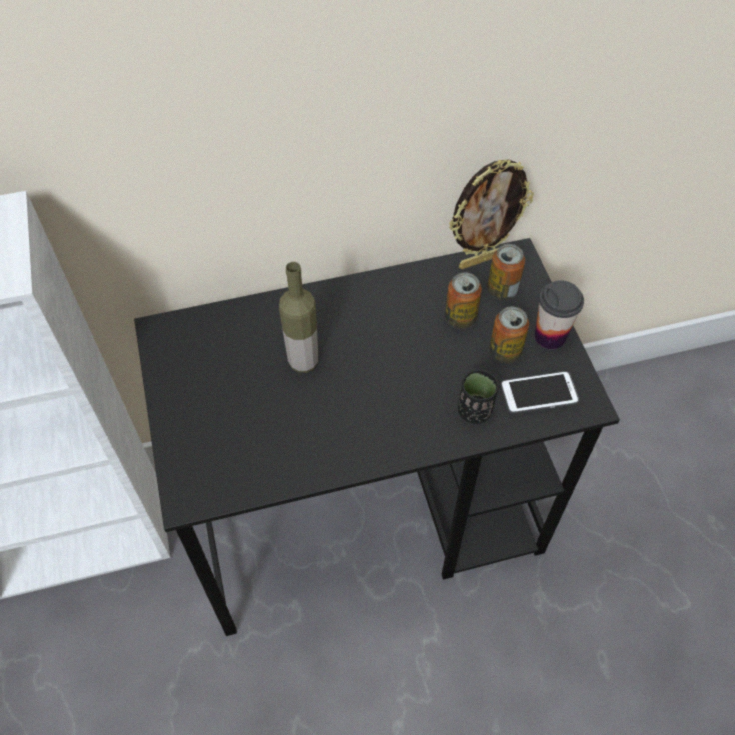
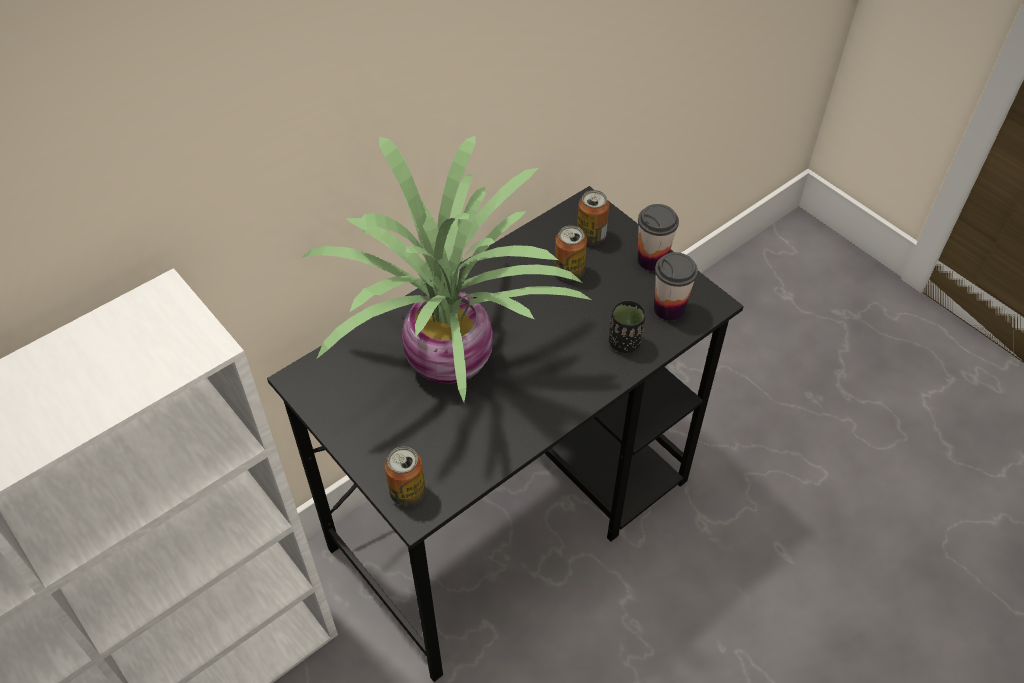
camera: 25 degrees left, 5 degrees down
bottle [279,262,318,373] -> potted plant [301,136,591,402]
picture frame [449,159,534,269] -> none
can [489,306,529,363] -> can moved to [385,446,426,506]
phone [500,371,579,414] -> cup [654,252,698,321]

